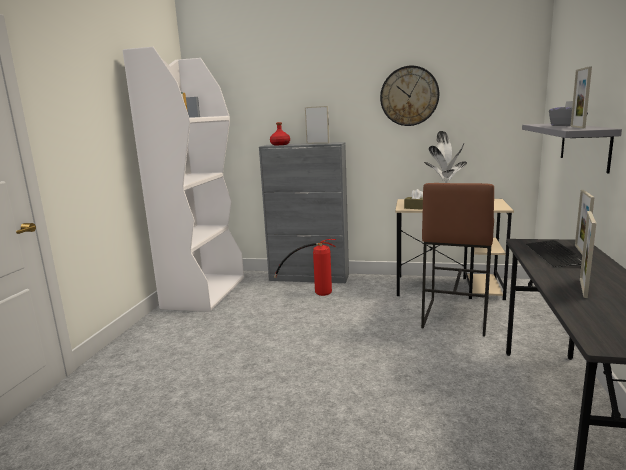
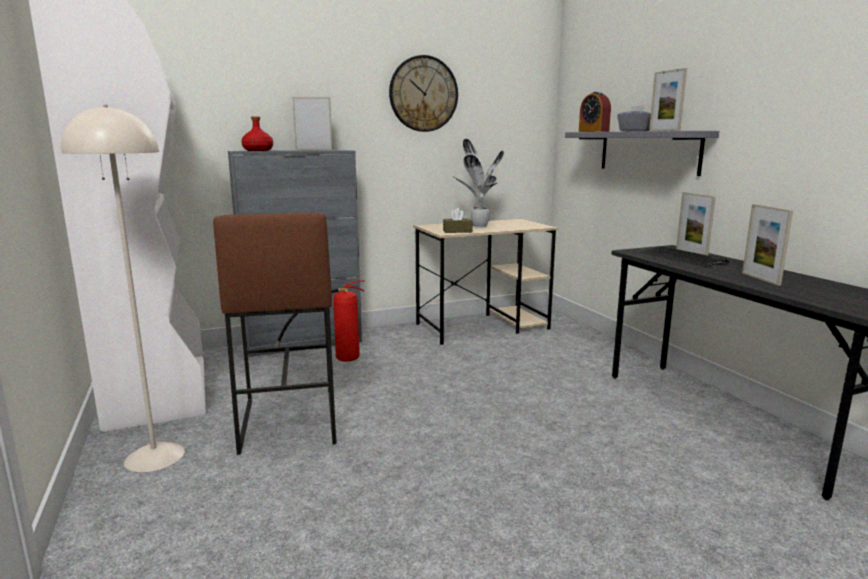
camera: 35 degrees left, 0 degrees up
brown stool [421,183,494,336] -> brown stool moved to [213,213,336,455]
none -> beige floor lamp [61,105,185,472]
none -> alarm clock [579,92,611,132]

